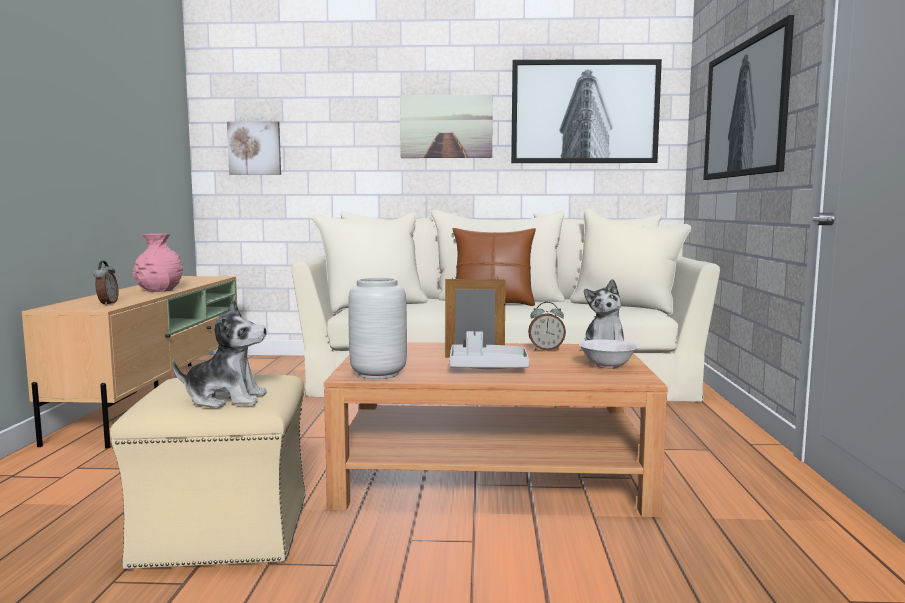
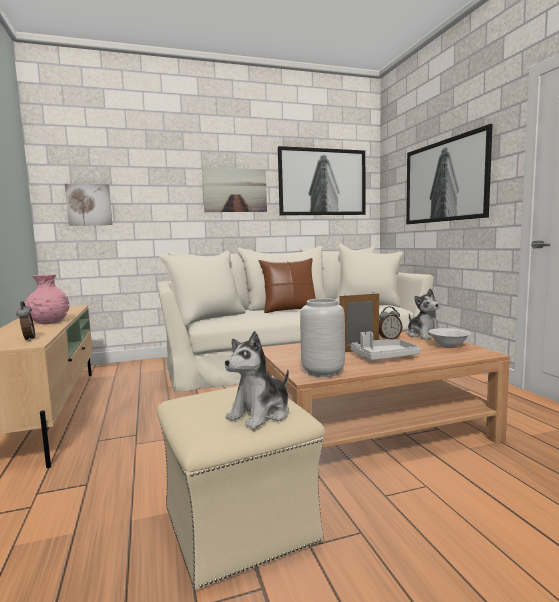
camera: 20 degrees left, 0 degrees up
plush toy [172,299,267,408] -> plush toy turned 150 degrees clockwise [225,331,289,429]

